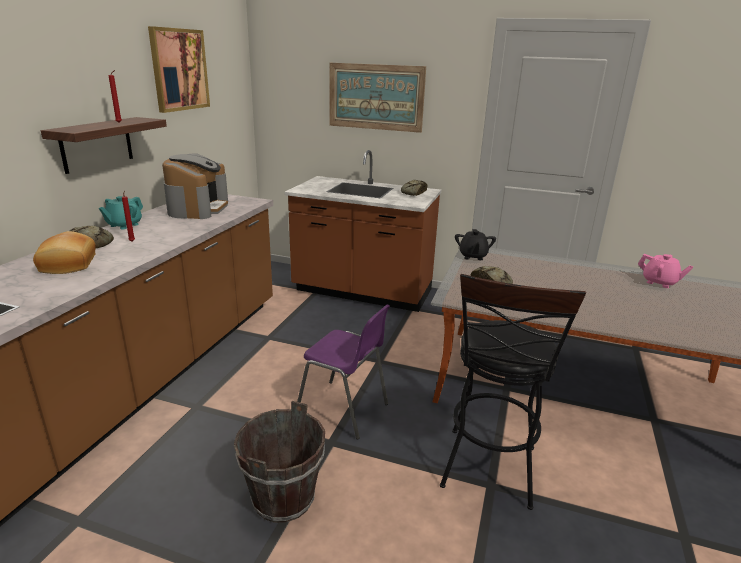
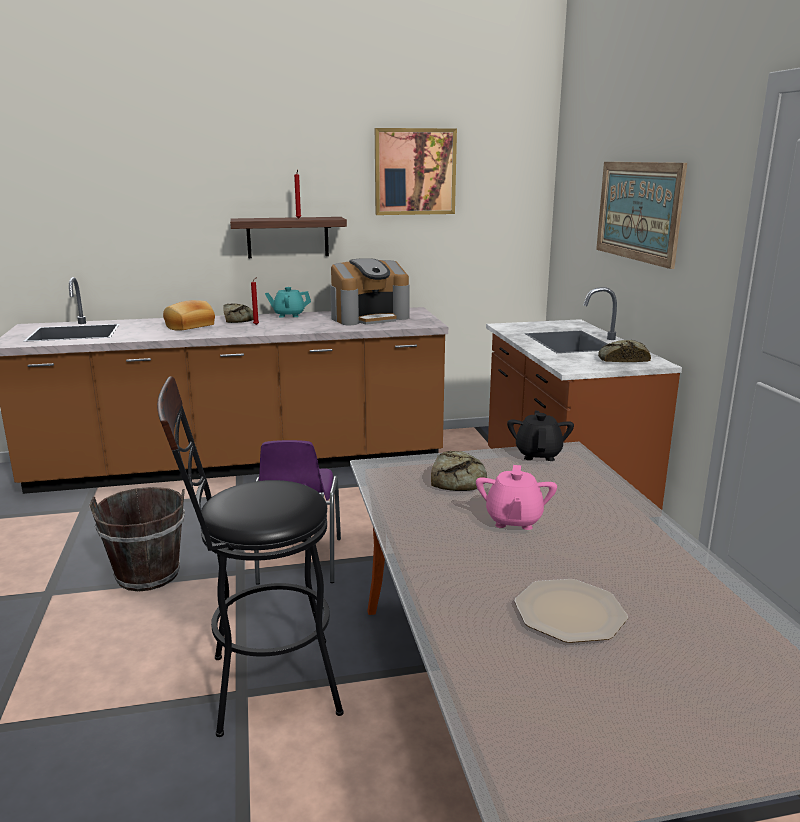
camera: 60 degrees right, 5 degrees down
black teapot [455,229,496,260] -> black teapot turned 120 degrees clockwise [507,411,574,461]
pink teapot [638,254,693,288] -> pink teapot moved to [476,465,557,530]
none -> plate [514,579,628,643]

